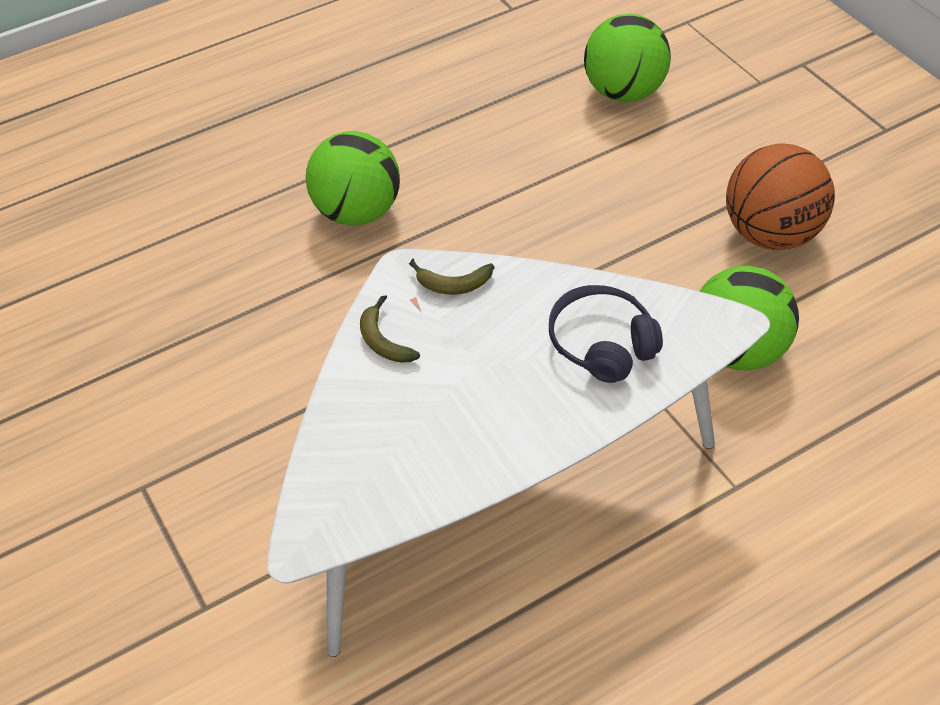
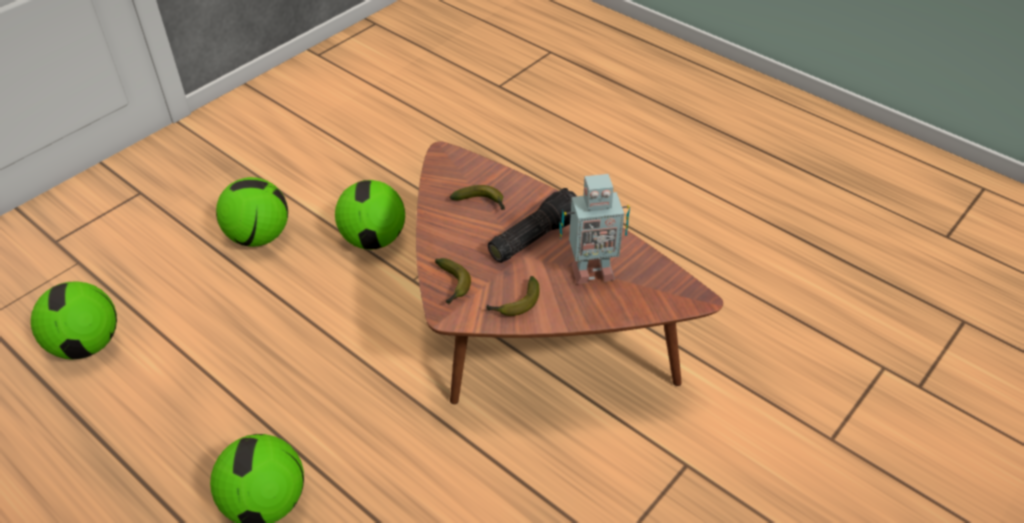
camera: 110 degrees left, 5 degrees down
white coffee table [267,249,770,657] -> brown coffee table [416,142,723,404]
purple headphones [549,285,663,383] -> banana [450,185,505,210]
basketball [726,144,835,250] -> football [216,177,288,247]
none -> flashlight [488,188,577,263]
none -> toy robot [559,174,630,284]

